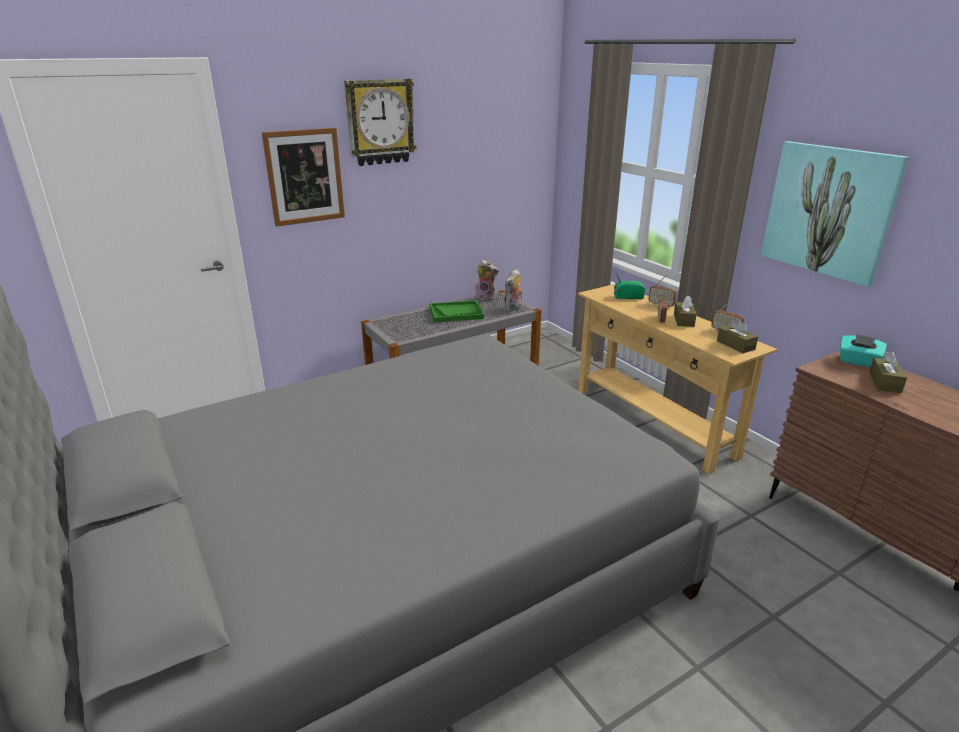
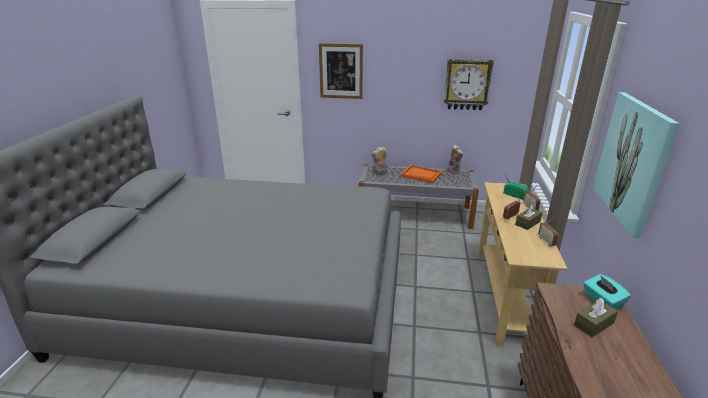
camera: 40 degrees right, 0 degrees up
wall clock [344,79,417,166] -> wall clock moved to [444,59,494,110]
green tray [429,300,484,323] -> orange tray [401,165,442,184]
plush toy [504,269,523,312] -> plush toy moved to [371,147,387,175]
brown tissue box [717,319,758,353] -> none

